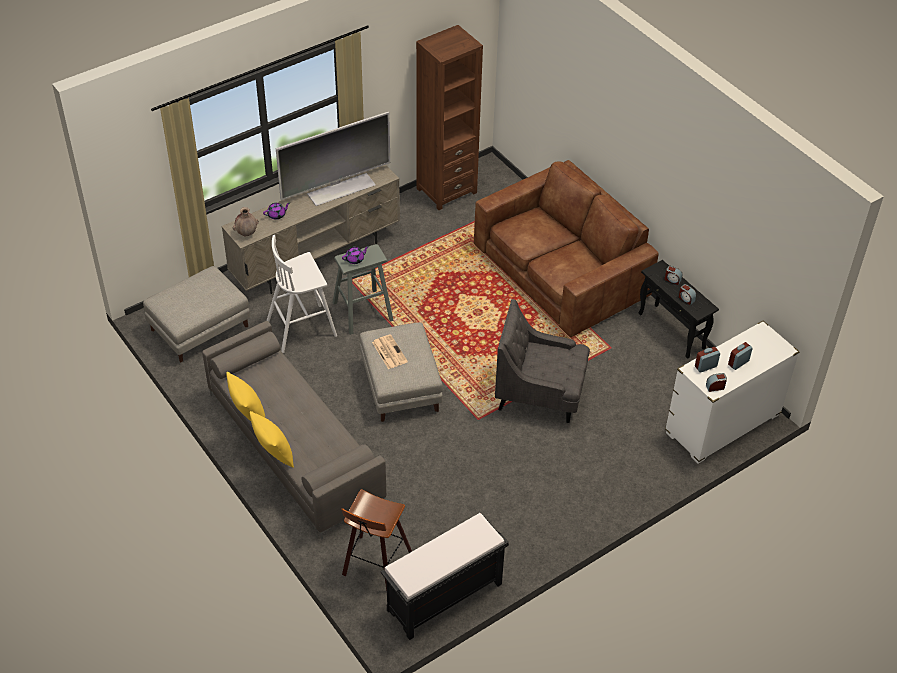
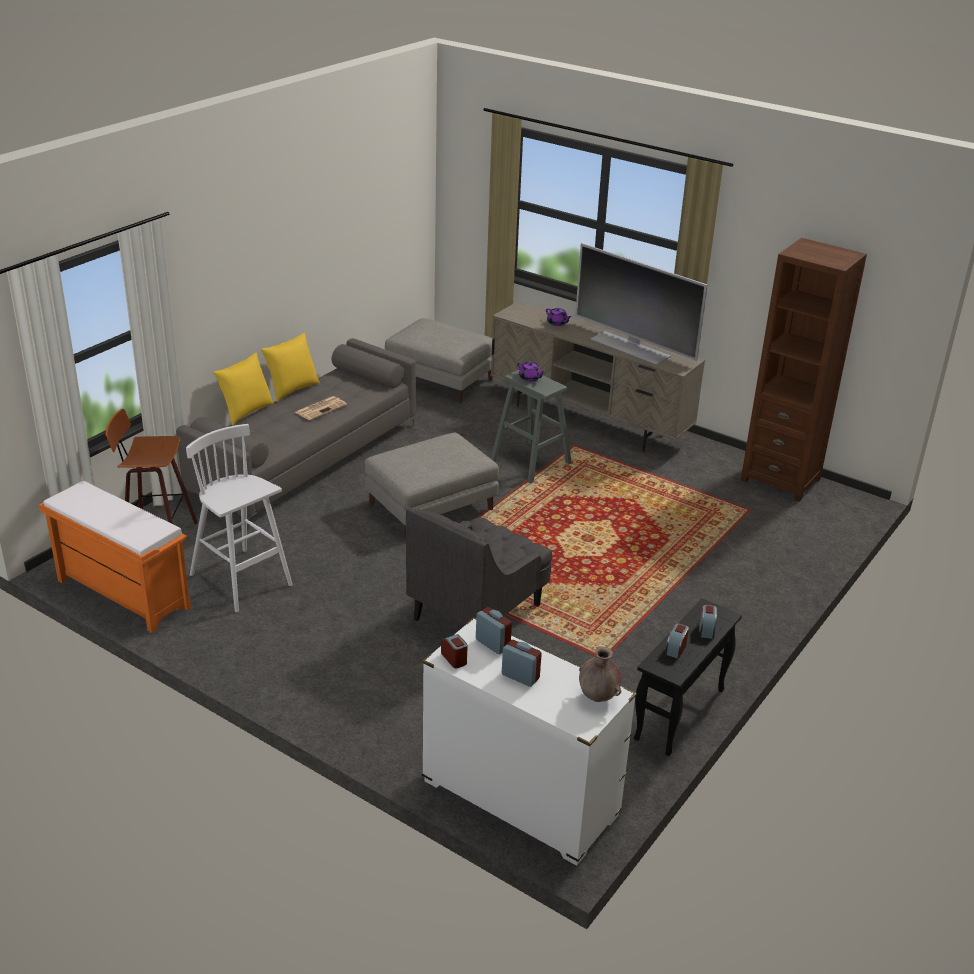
camera: 70 degrees right, 15 degrees down
brown vase [233,207,259,236] -> brown vase moved to [579,647,621,702]
white stool [267,235,337,353] -> white stool moved to [186,424,293,612]
newspaper [372,334,408,369] -> newspaper moved to [295,396,347,420]
black bench [381,513,509,640] -> orange bench [39,481,191,633]
brown sofa [474,160,658,337] -> none
grey armchair [495,299,590,423] -> grey armchair turned 135 degrees counterclockwise [406,506,552,625]

